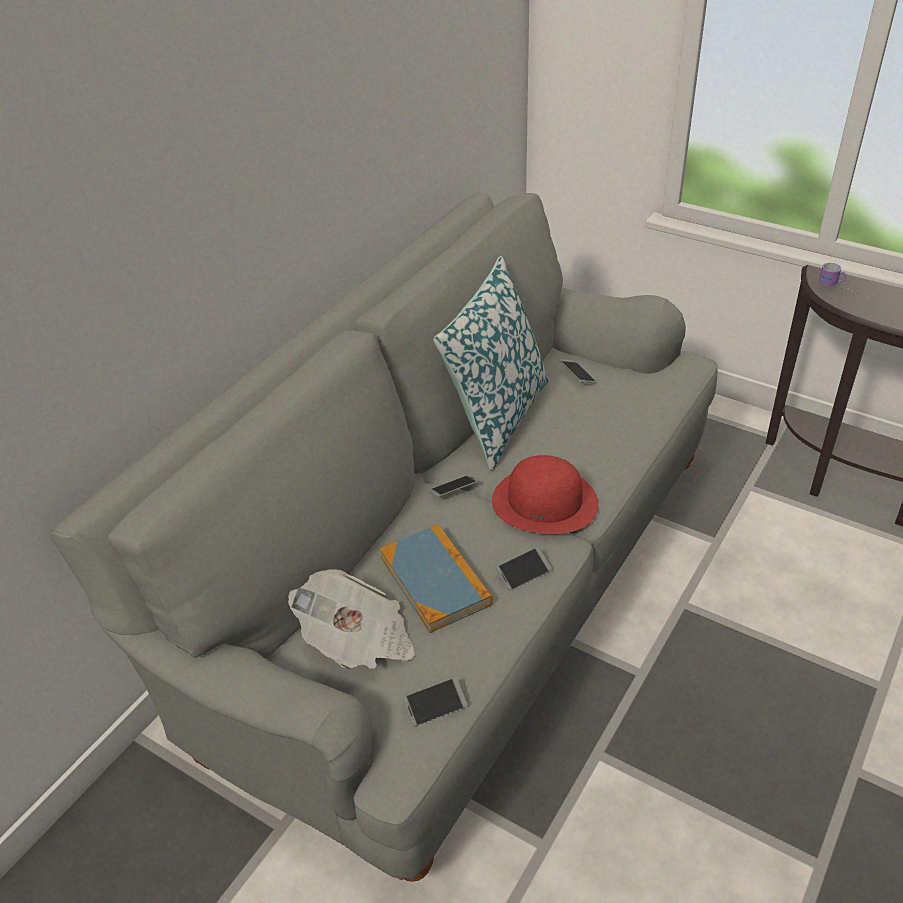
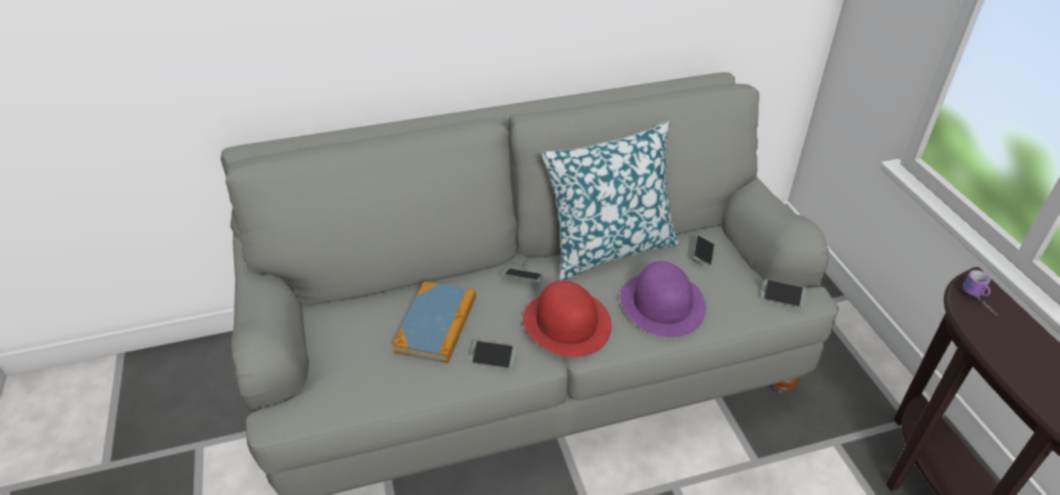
camera: 40 degrees right, 0 degrees up
newspaper [288,569,415,669] -> none
phone [403,678,467,726] -> phone moved to [761,279,806,307]
none -> purple hat [620,261,706,337]

